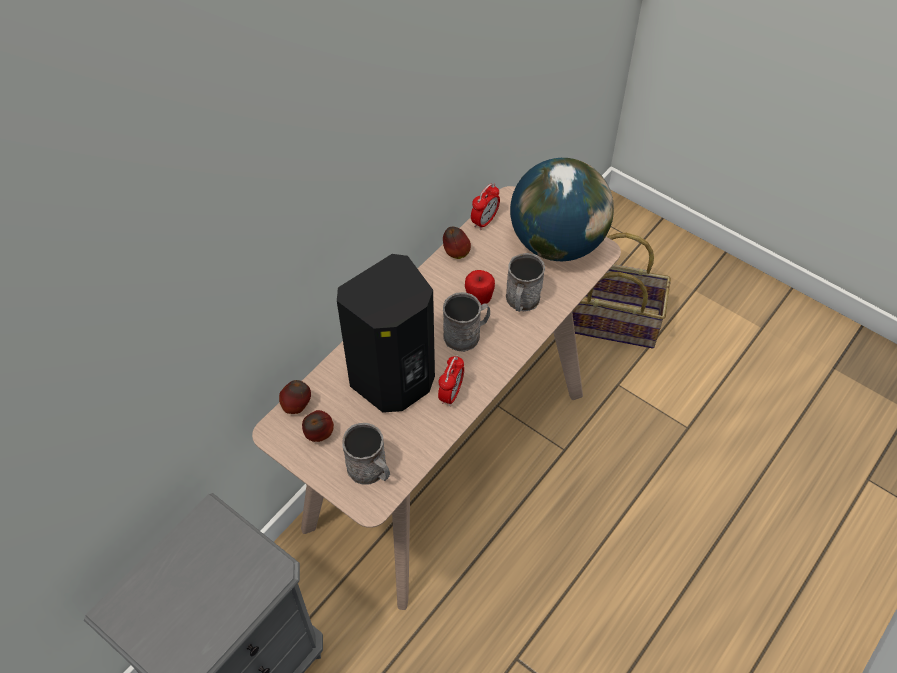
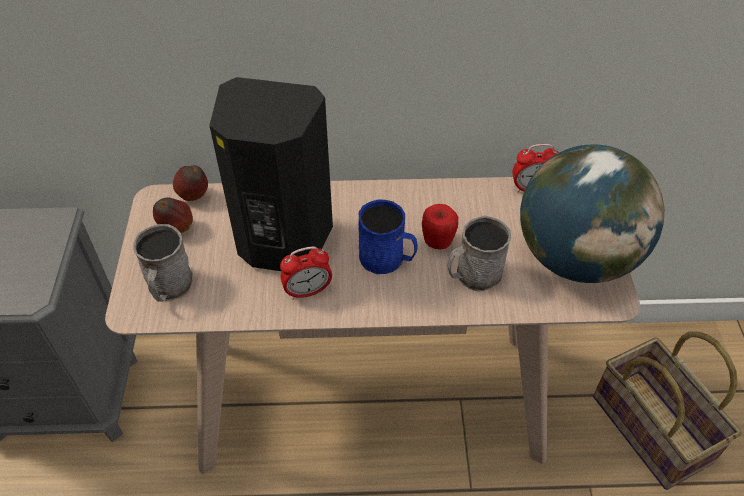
camera: 50 degrees right, 5 degrees down
apple [443,227,471,259] -> none
grey mug [443,292,490,352] -> blue mug [358,200,418,274]

